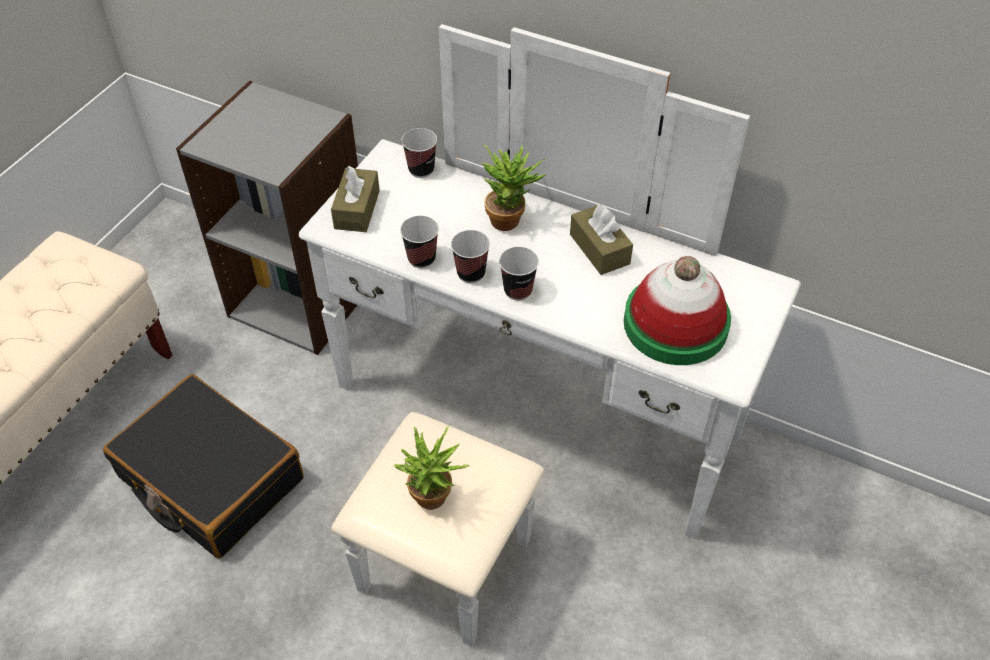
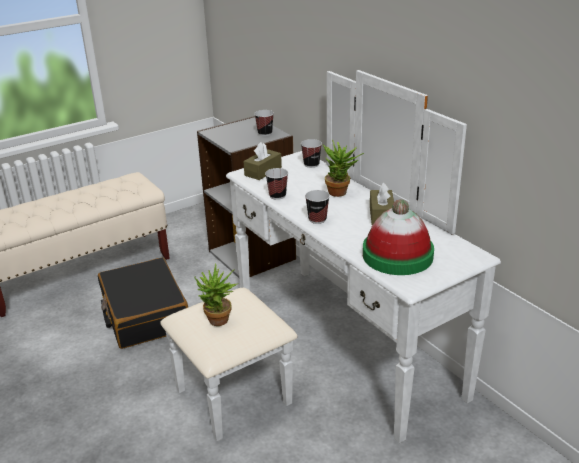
camera: 30 degrees right, 20 degrees down
cup [451,230,490,283] -> cup moved to [254,110,274,136]

